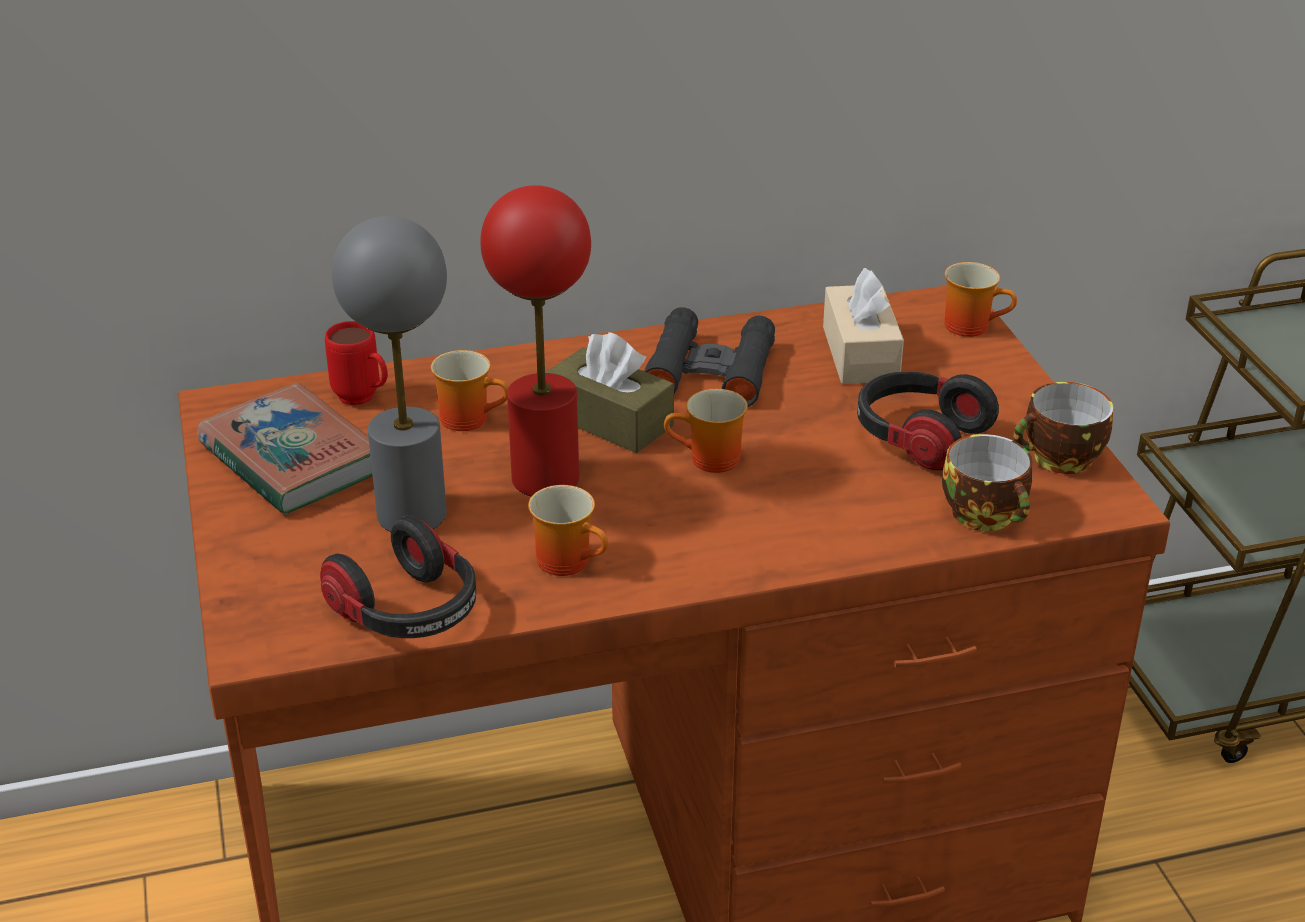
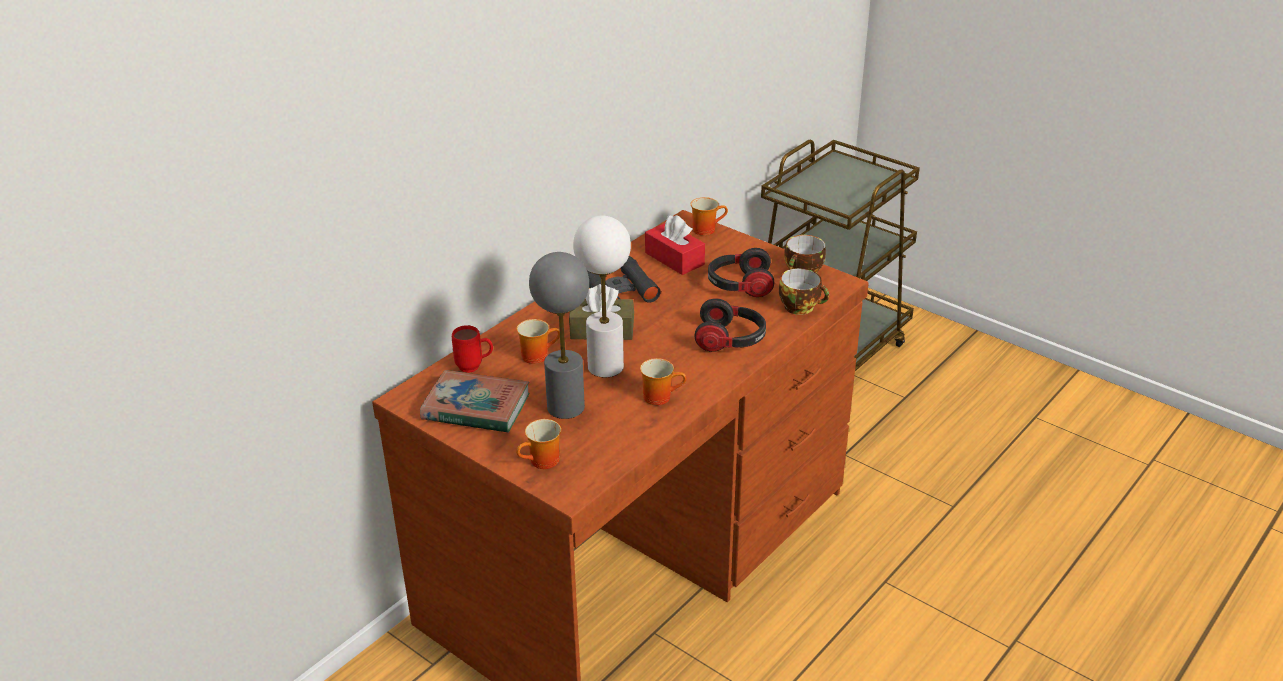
camera: 35 degrees left, 0 degrees up
headphones [320,516,476,638] -> headphones moved to [694,298,766,352]
red table lamp [480,185,591,497] -> white table lamp [573,216,631,377]
mug [664,389,748,473] -> mug moved to [516,419,561,469]
beige tissue box [823,268,904,384] -> red tissue box [645,215,705,275]

